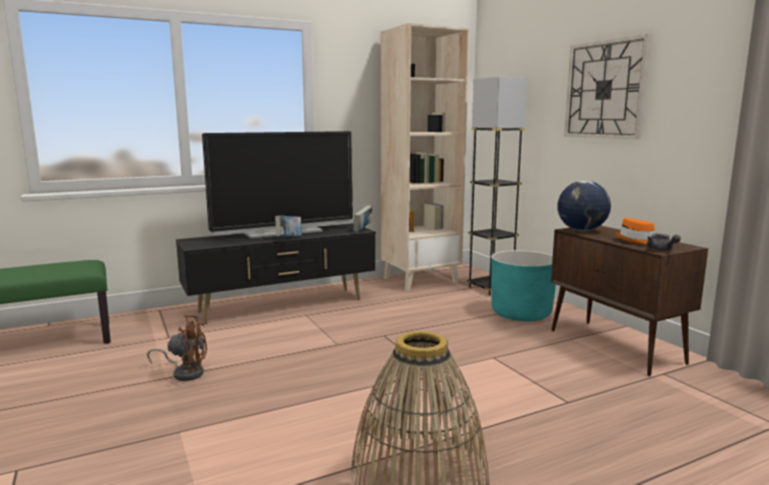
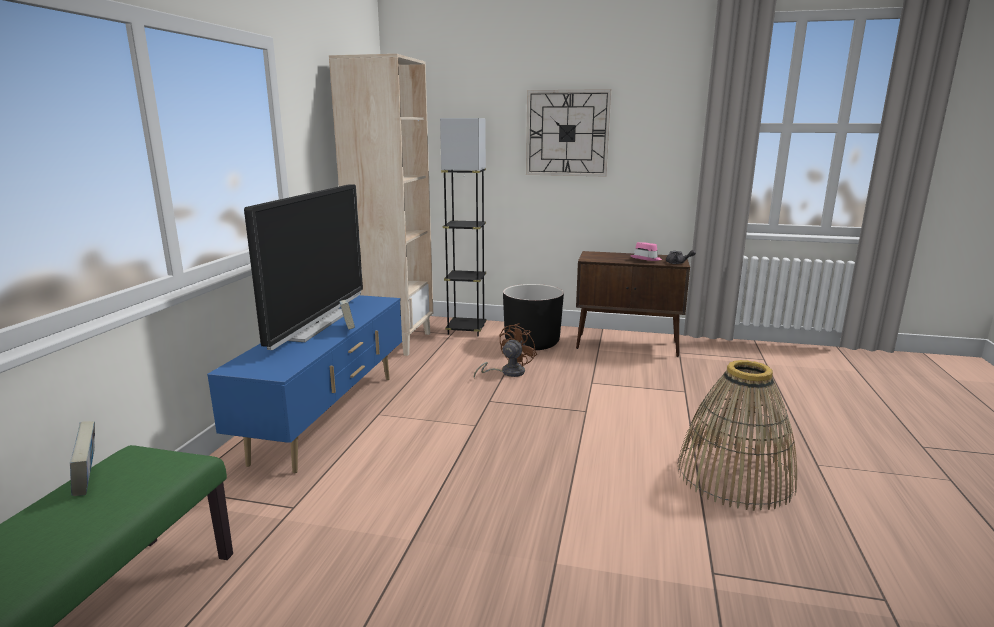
camera: 50 degrees left, 5 degrees up
brown fan [147,315,207,381] -> brown fan moved to [473,323,537,378]
black tv stand [176,223,376,324] -> blue tv stand [207,295,402,473]
book [353,205,372,232] -> book moved to [70,421,95,496]
turquoise planter [491,250,556,321] -> black planter [503,284,564,350]
globe [557,181,611,231] -> none
orange hat [615,218,655,244] -> pink hat [630,242,662,261]

